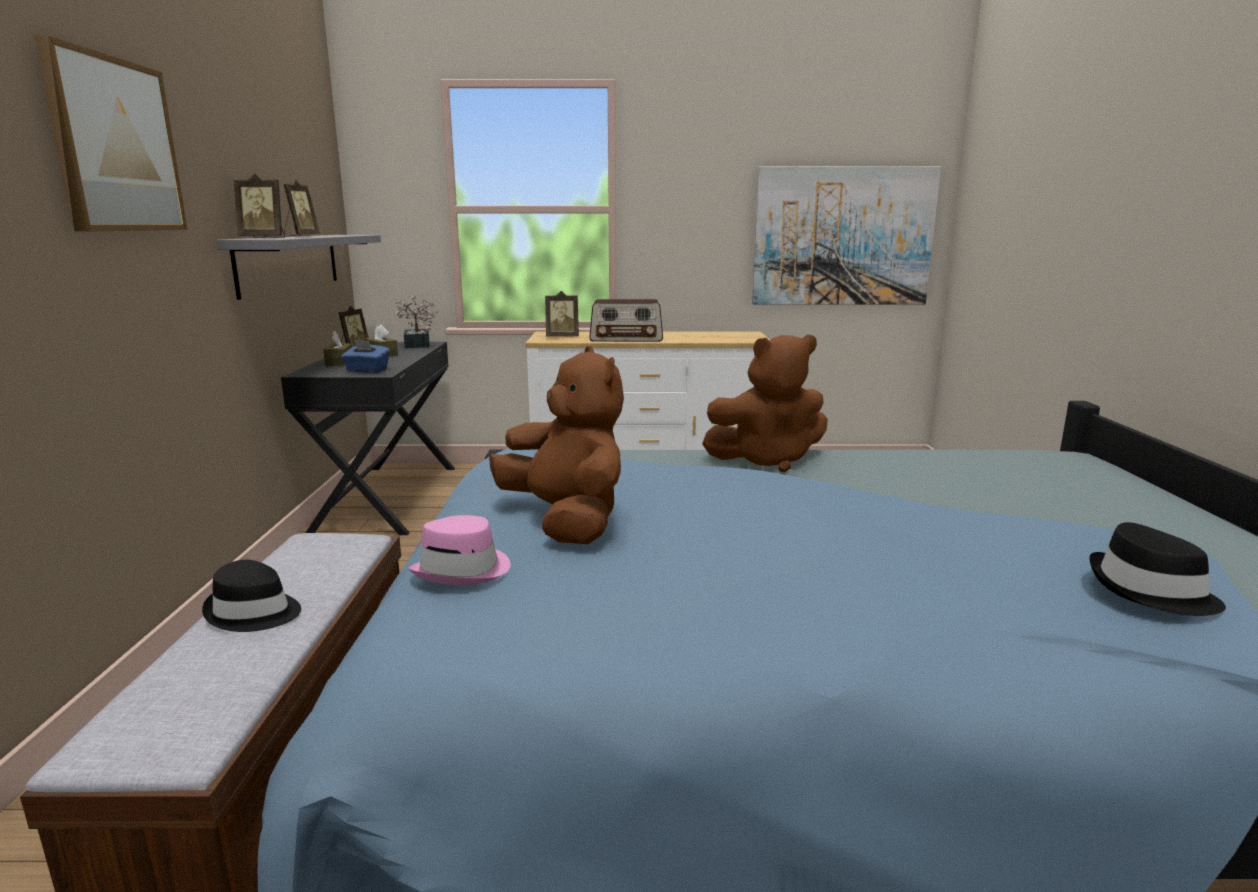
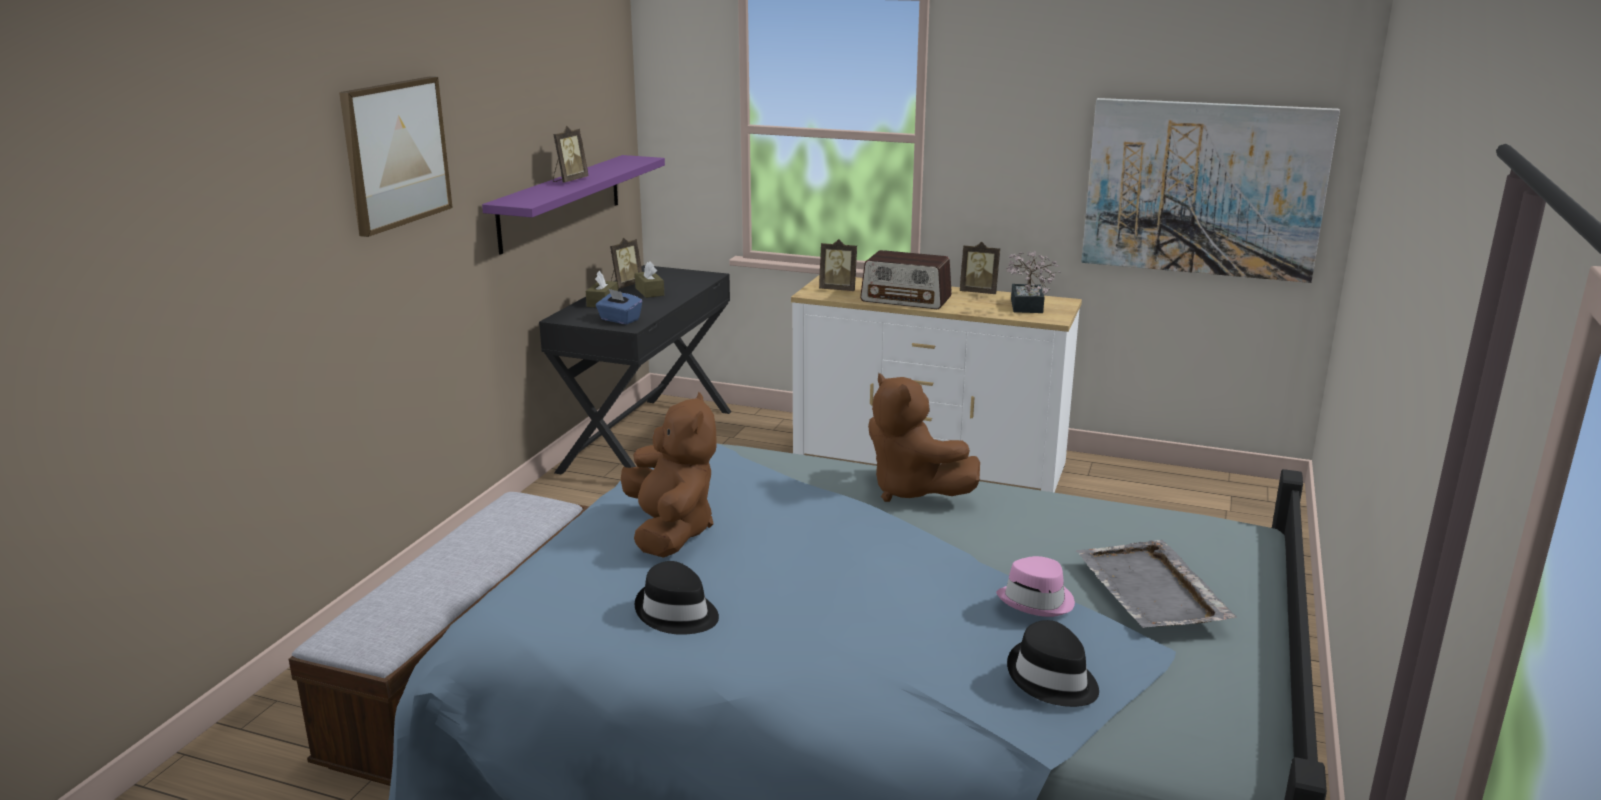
camera: 20 degrees right, 5 degrees up
black hat [202,560,301,632] -> black hat moved to [635,561,719,635]
grey shelf [217,235,381,300] -> purple shelf [482,155,665,255]
picture frame [234,174,285,238] -> picture frame moved to [960,242,1000,294]
potted plant [394,295,438,348] -> potted plant moved to [1006,251,1061,313]
pink hat [408,515,511,585] -> pink hat moved to [996,556,1075,617]
brown plush toy [702,335,828,472] -> brown plush toy turned 45 degrees clockwise [868,373,980,502]
none -> grey tray [1076,540,1237,628]

